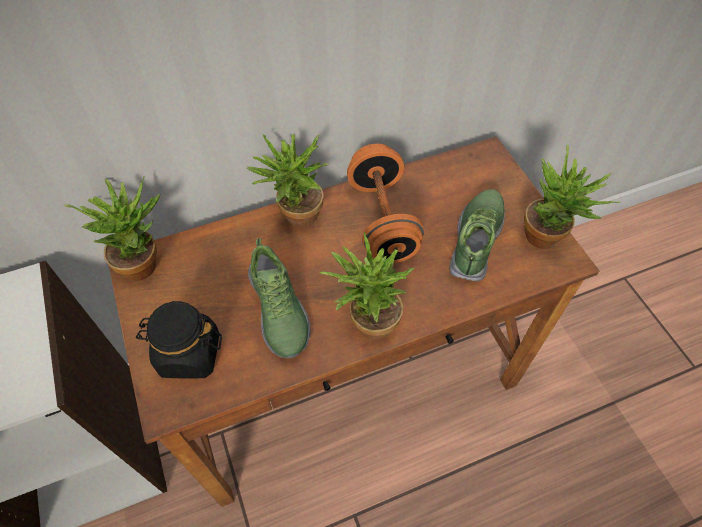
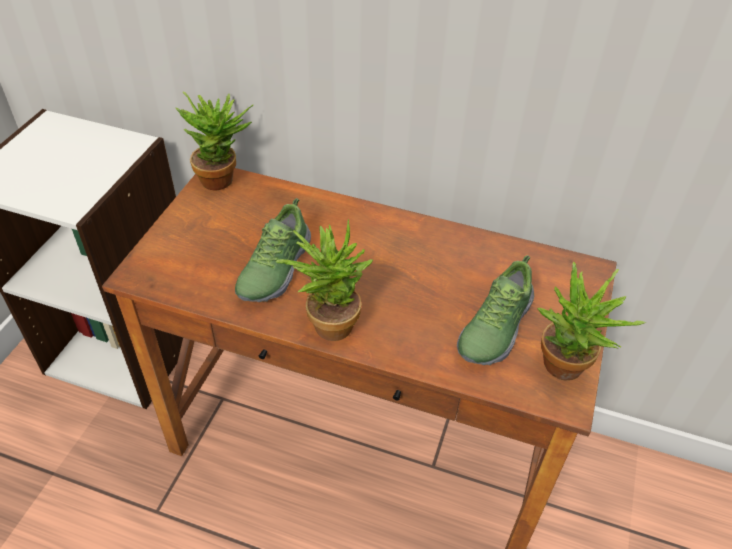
camera: 40 degrees right, 10 degrees down
black jar [136,301,222,379] -> none
potted plant [247,134,329,227] -> none
orange dumbbell [347,144,424,263] -> none
shoe [449,189,505,282] -> shoe turned 150 degrees clockwise [457,255,534,365]

